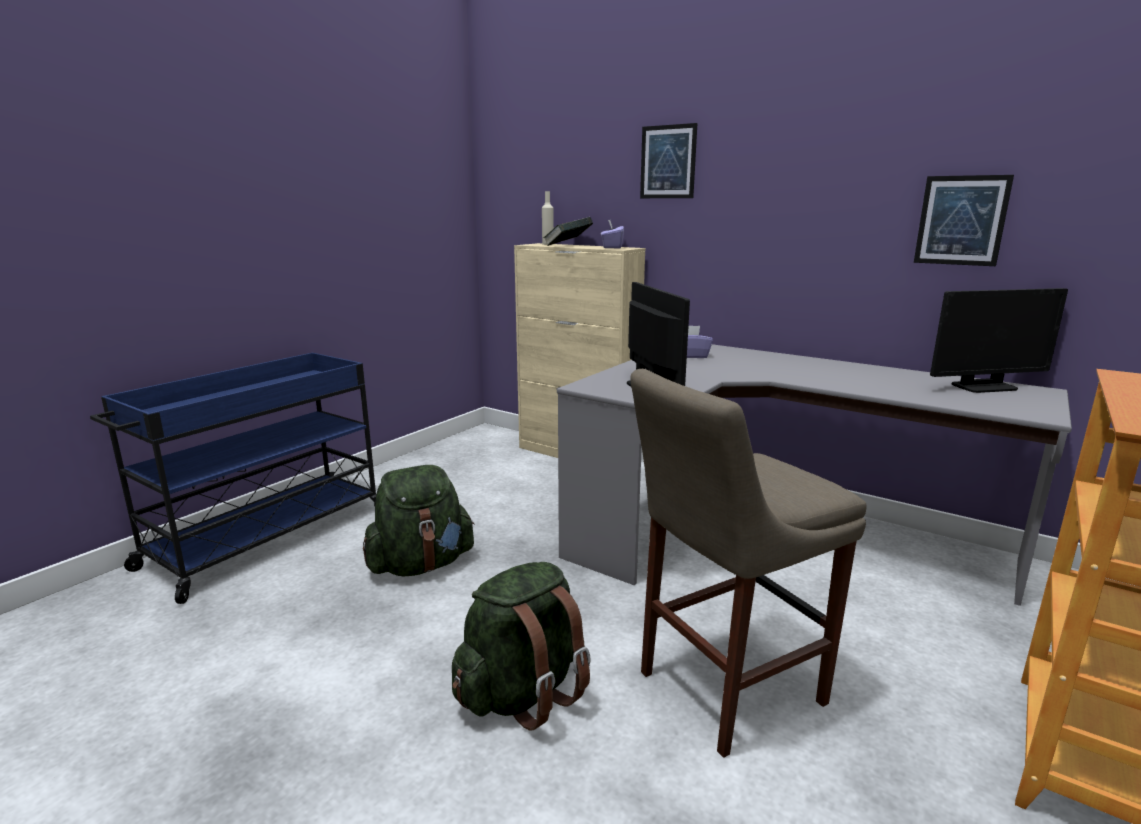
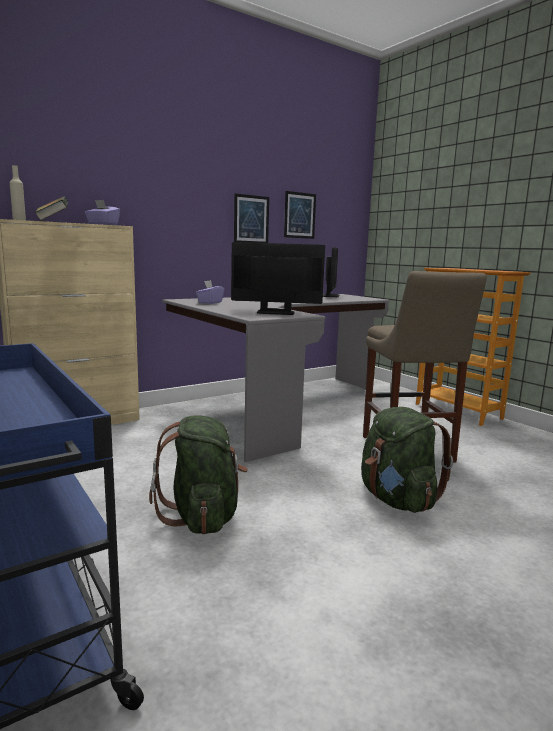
camera: 70 degrees left, 5 degrees down
picture [640,123,697,198] -> picture moved to [234,193,269,243]

